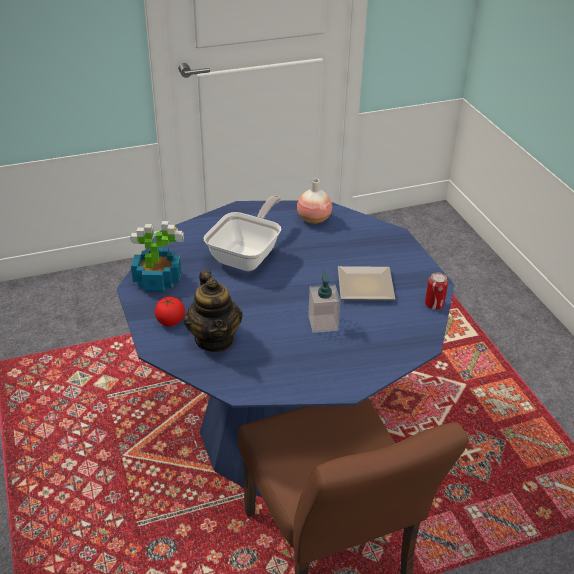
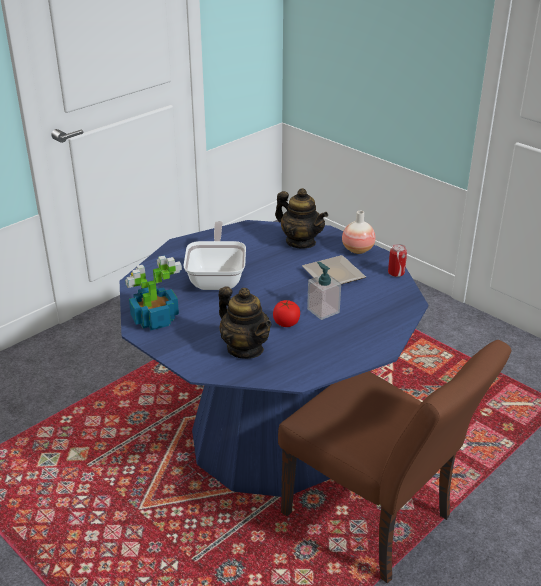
camera: 25 degrees left, 5 degrees down
tomato [155,297,185,326] -> tomato moved to [273,300,300,327]
vase [297,179,332,224] -> vase moved to [342,211,376,254]
none -> teapot [275,188,328,248]

